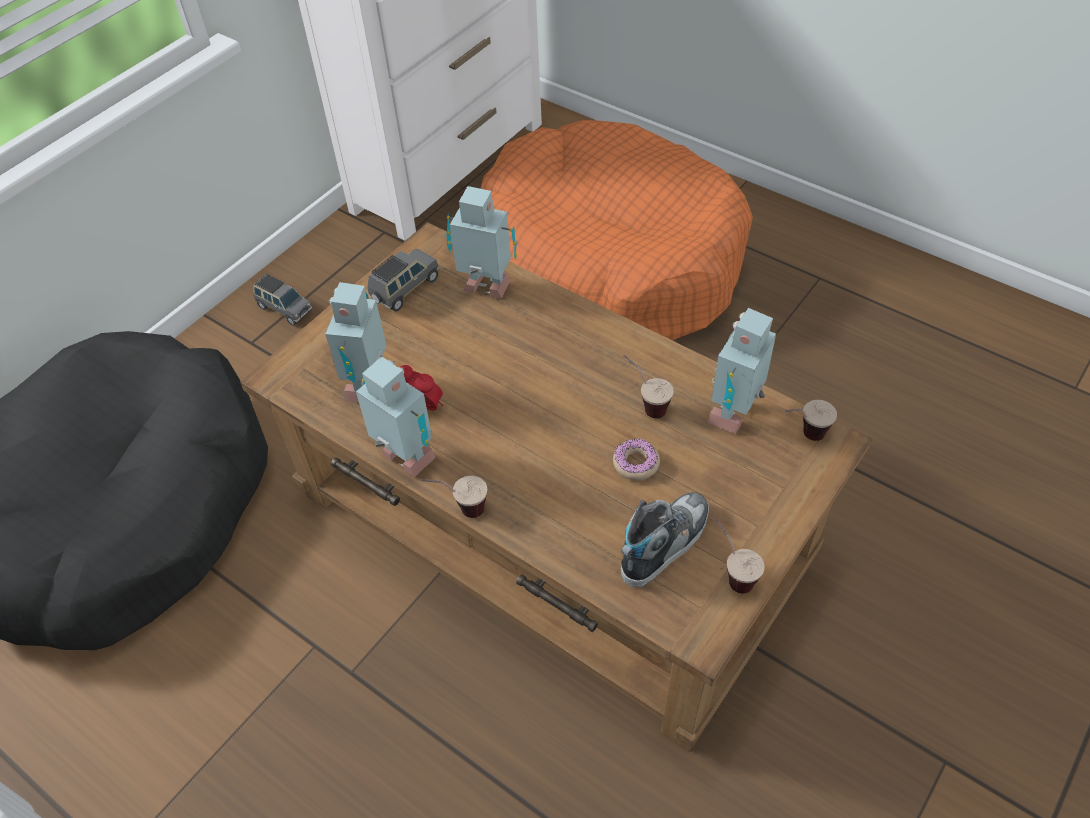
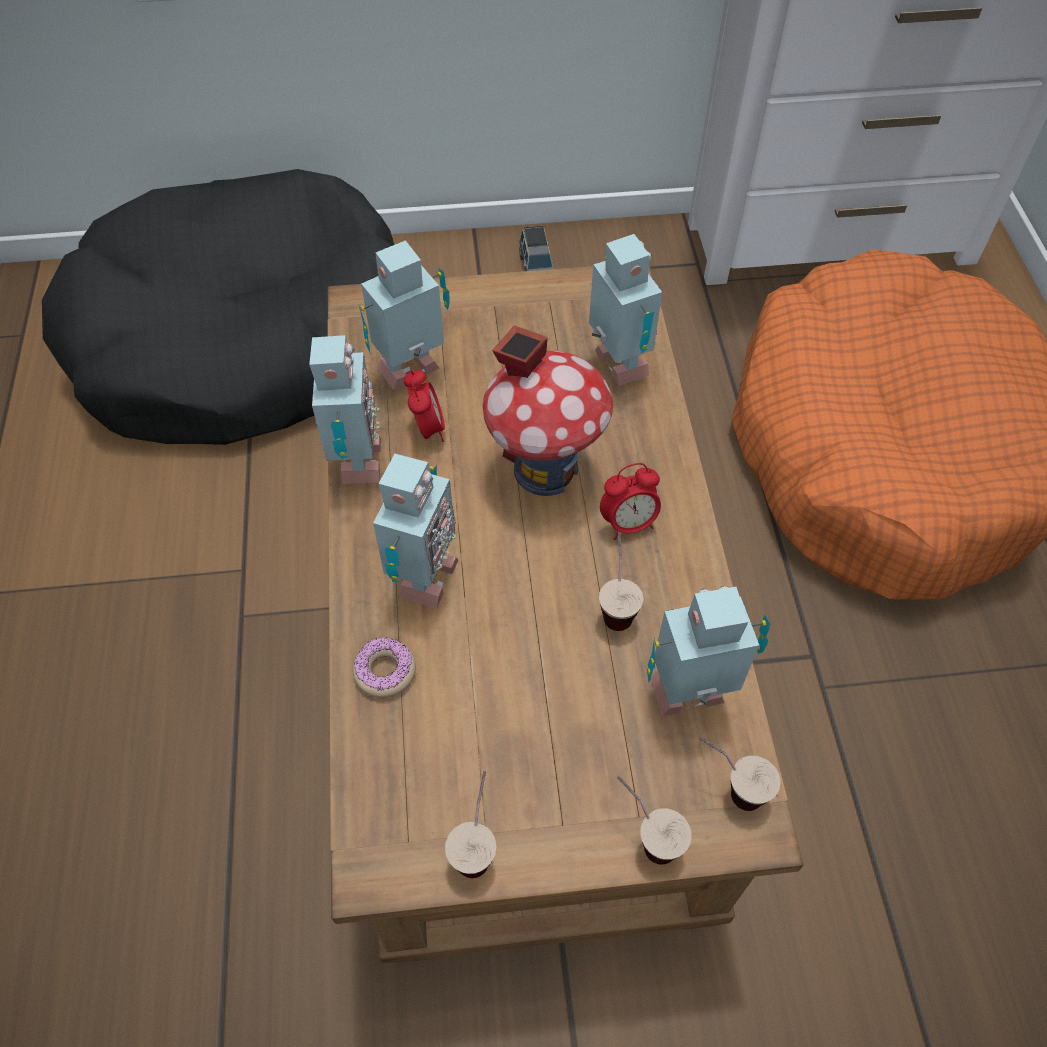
camera: 45 degrees right, 5 degrees up
grey toy car [367,249,439,312] -> none
cup [421,476,487,518] -> cup moved to [617,775,692,865]
donut [613,439,660,481] -> donut moved to [353,637,416,698]
shoe [621,492,709,587] -> none
none -> toy robot [373,454,458,608]
none -> toy house [483,325,613,496]
none -> alarm clock [600,463,661,540]

